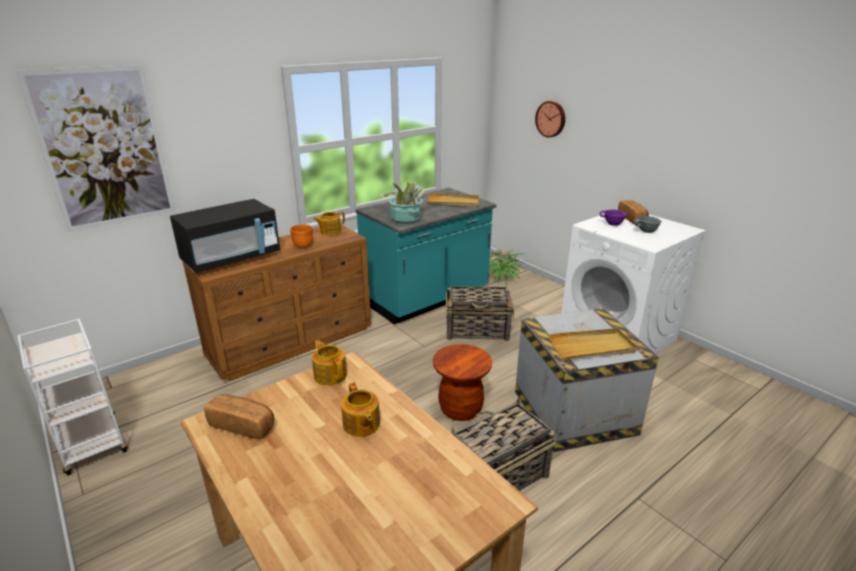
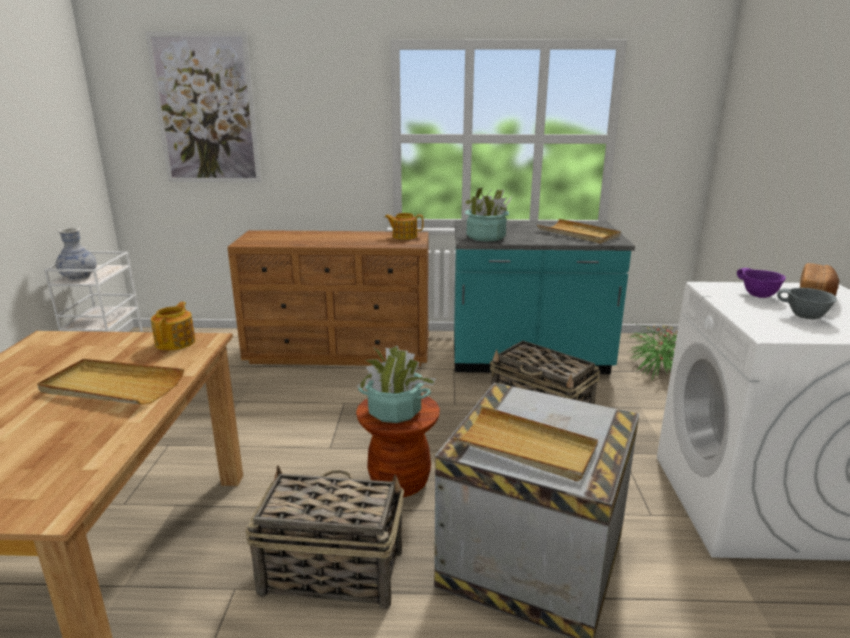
camera: 40 degrees right, 5 degrees down
black microwave [170,199,280,273] -> none
bread [204,395,274,439] -> none
orange bowl [290,224,313,248] -> none
teapot [341,382,380,437] -> beige tray [37,359,184,405]
wall clock [535,101,565,137] -> none
none -> vase [56,227,97,280]
none -> potted plant [357,346,436,423]

